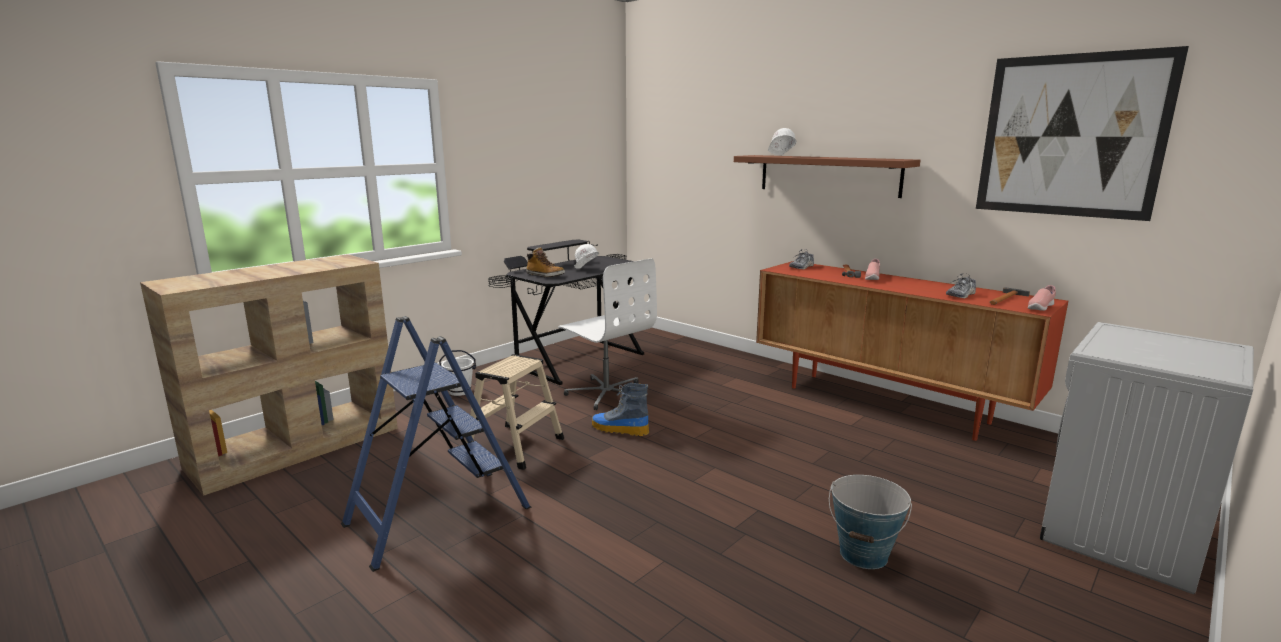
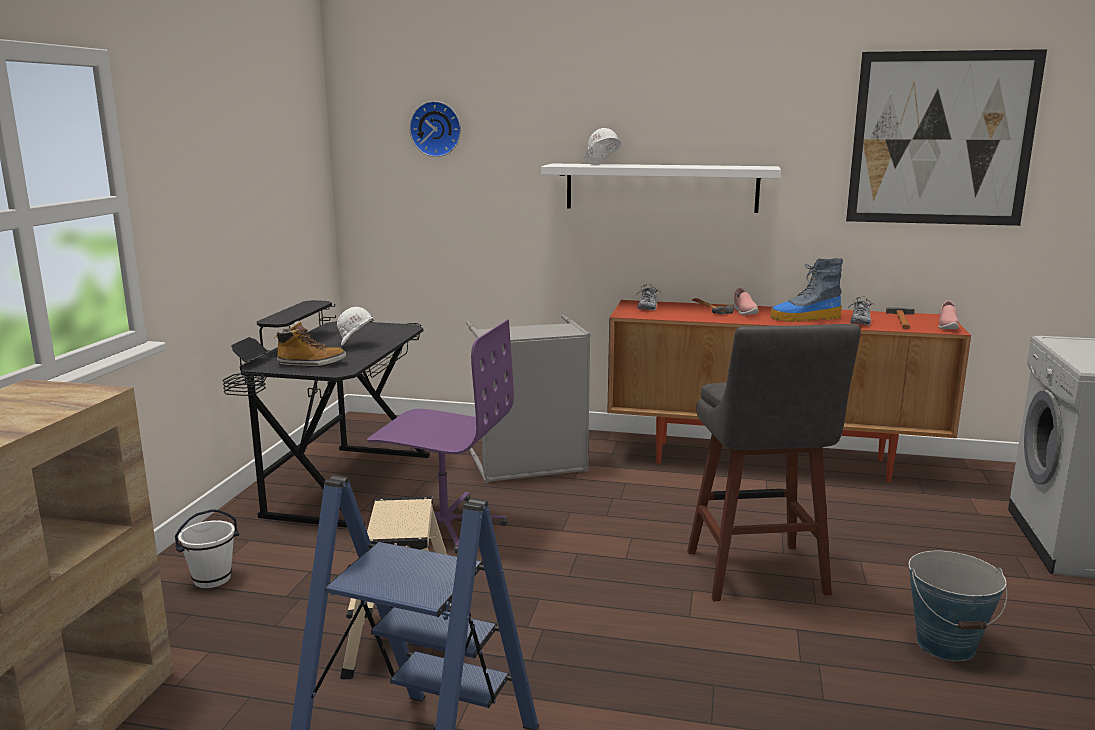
camera: 30 degrees left, 0 degrees up
white office chair [558,258,657,410] -> purple office chair [367,319,514,554]
boot [592,383,649,436] -> boot moved to [771,258,843,322]
brown shelf [734,155,920,198] -> white shelf [541,164,781,213]
none -> wall clock [409,101,461,157]
none -> grey laundry basket [466,315,591,483]
none -> grey stool [687,324,861,601]

